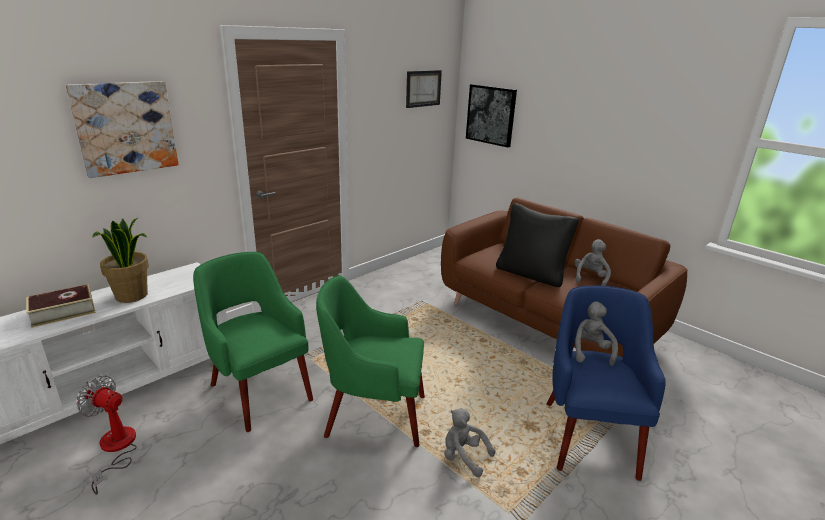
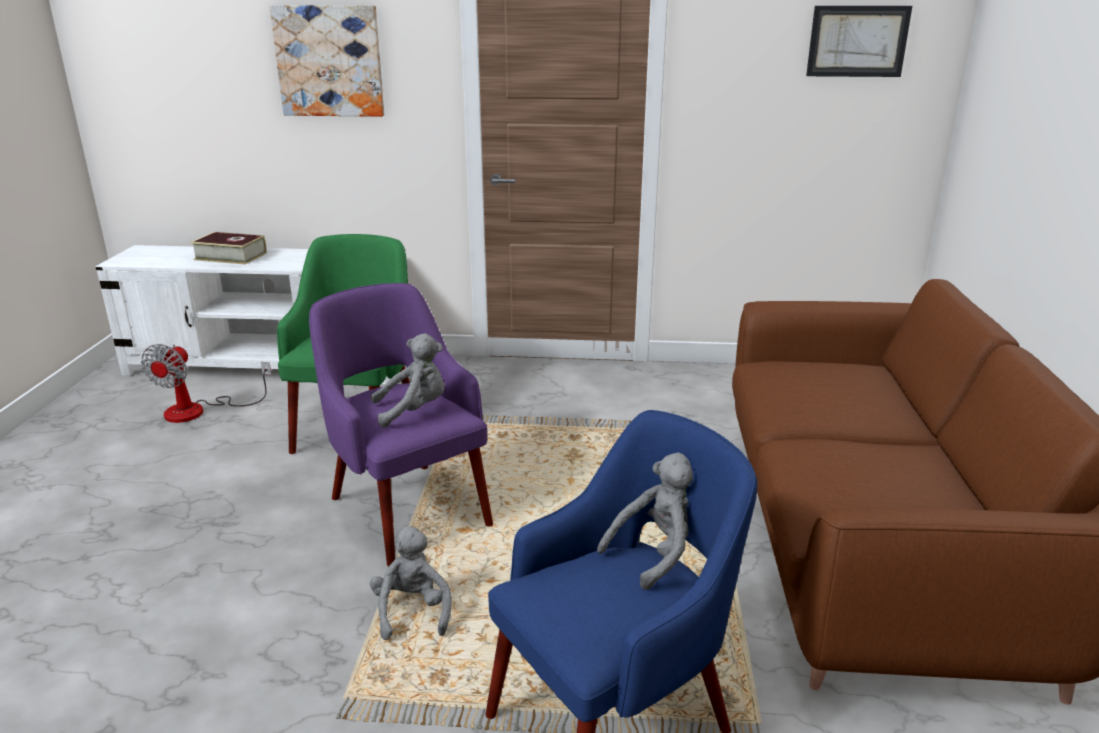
camera: 50 degrees right, 0 degrees up
fan [77,375,137,495] -> fan turned 150 degrees counterclockwise [141,344,272,423]
potted plant [92,218,149,303] -> none
green armchair [316,275,425,447] -> purple armchair [309,283,493,567]
picture [466,84,517,147] -> none
black pillow [496,203,579,287] -> none
grey plush toy [575,239,611,286] -> grey plush toy moved to [371,334,445,428]

